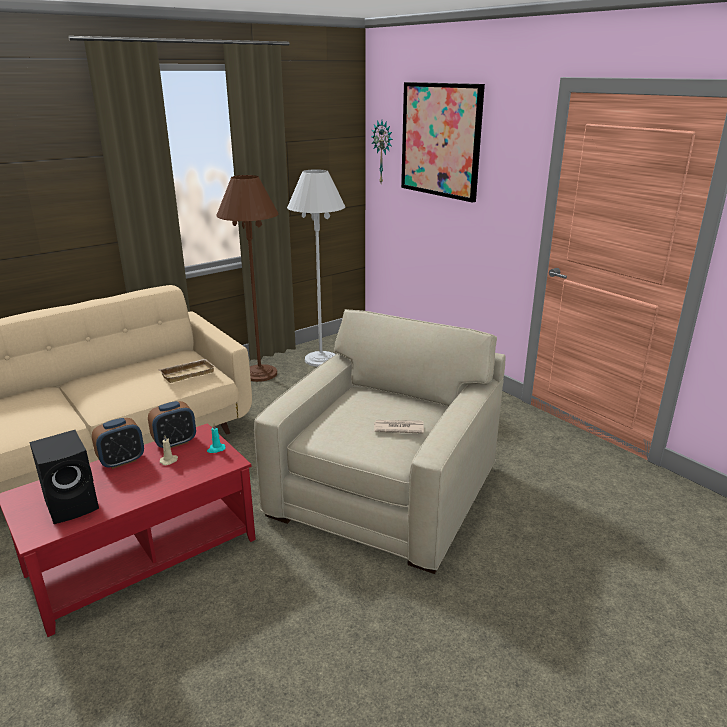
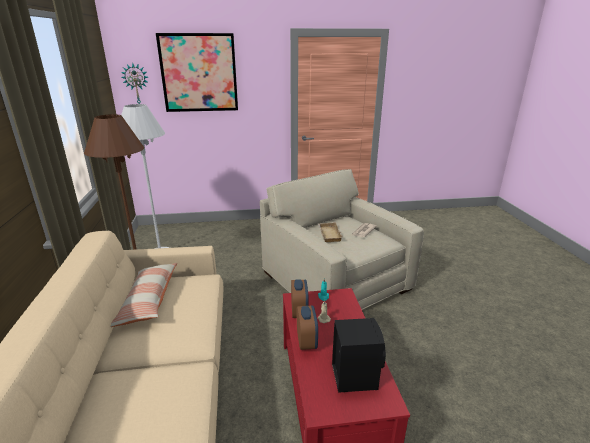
camera: 60 degrees left, 0 degrees up
beige tray [158,359,215,383] -> beige tray moved to [318,222,343,242]
none -> pillow [110,263,177,327]

